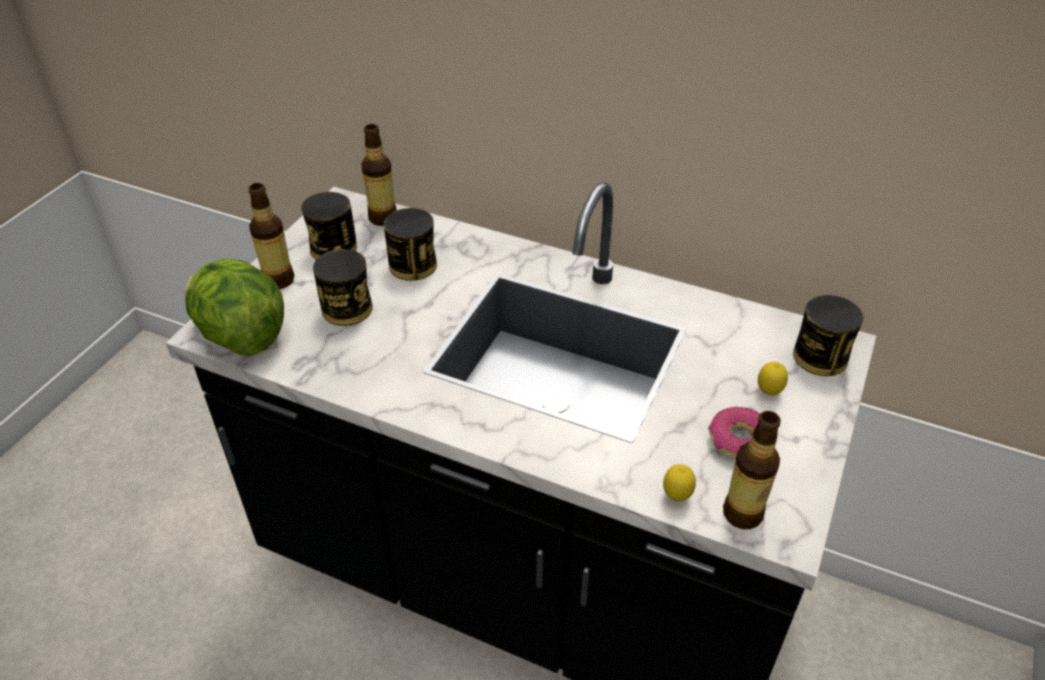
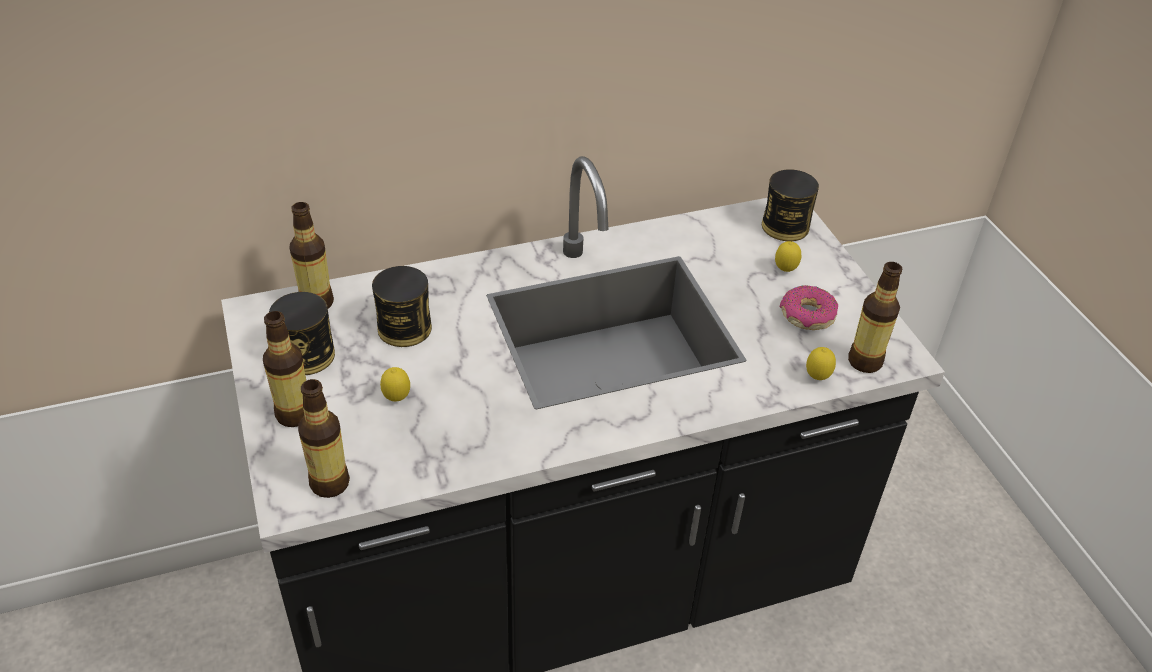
camera: 45 degrees left, 0 degrees up
lettuce [185,259,284,355] -> bottle [298,379,350,498]
can [313,249,373,326] -> lemon [380,367,410,402]

